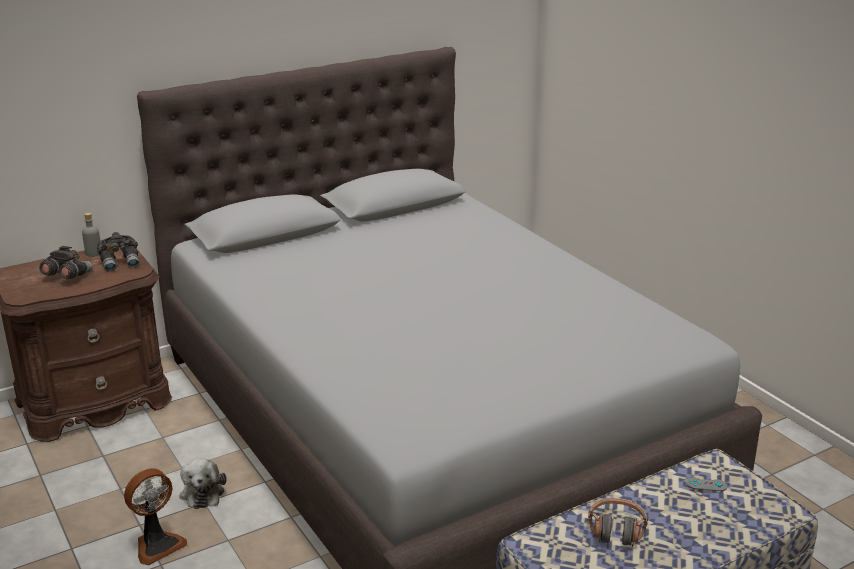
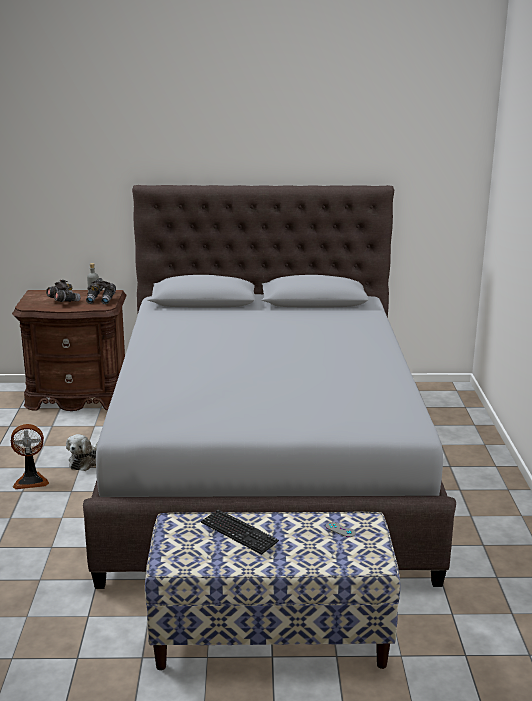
camera: 30 degrees right, 5 degrees down
headphones [588,498,648,547] -> keyboard [201,509,279,555]

